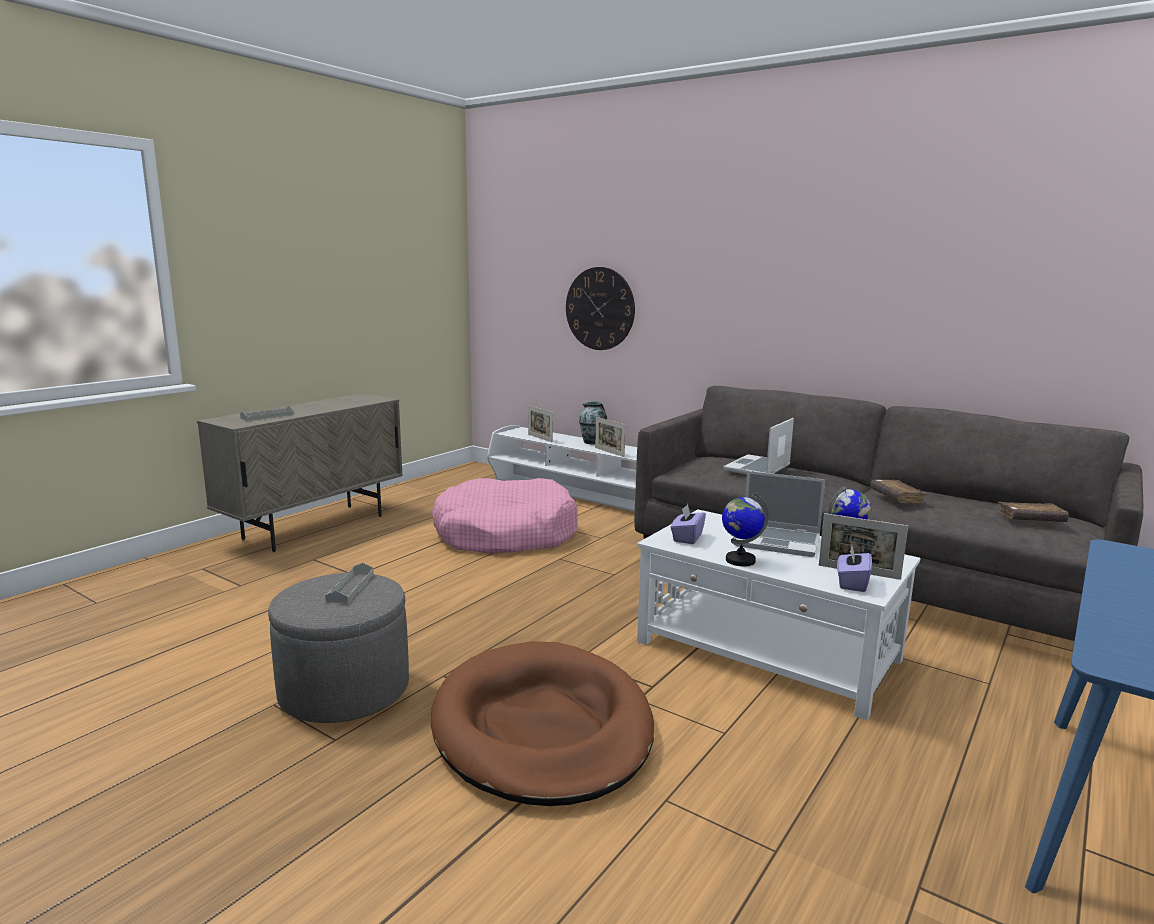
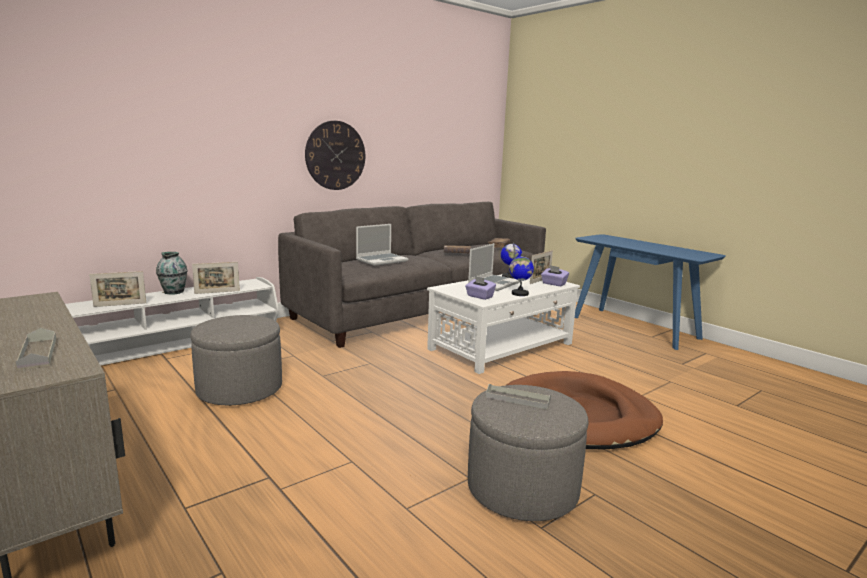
camera: 75 degrees left, 0 degrees up
pink dog bed [432,478,578,554] -> grey ottoman [190,315,282,406]
wall clock [566,267,635,350] -> wall clock moved to [305,121,365,190]
laptop [723,418,794,474] -> laptop turned 90 degrees counterclockwise [356,224,408,266]

